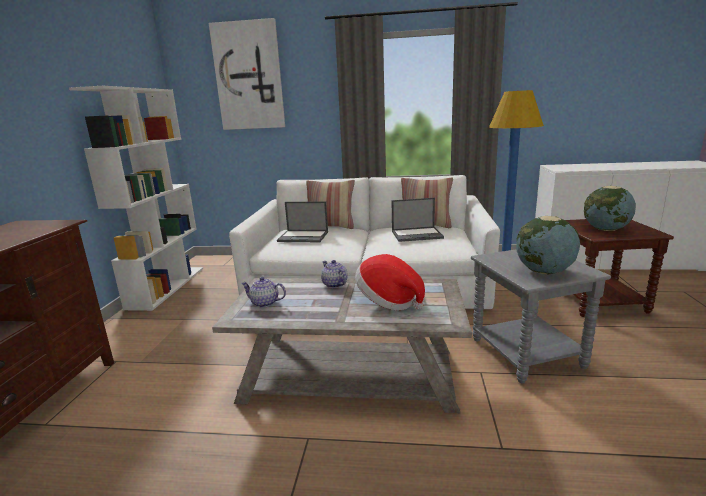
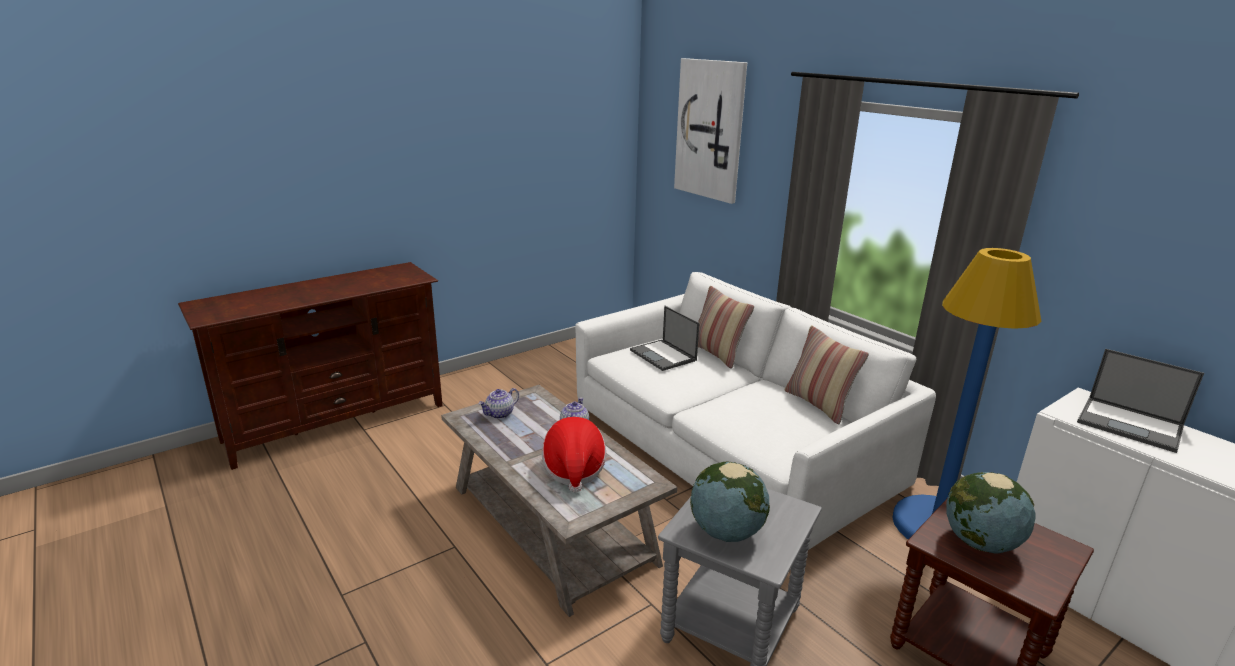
camera: 45 degrees right, 5 degrees up
white bookcase [69,86,203,311] -> none
teapot [241,277,286,308] -> teapot turned 105 degrees counterclockwise [478,388,519,419]
laptop [391,198,444,242] -> laptop moved to [1077,349,1204,453]

